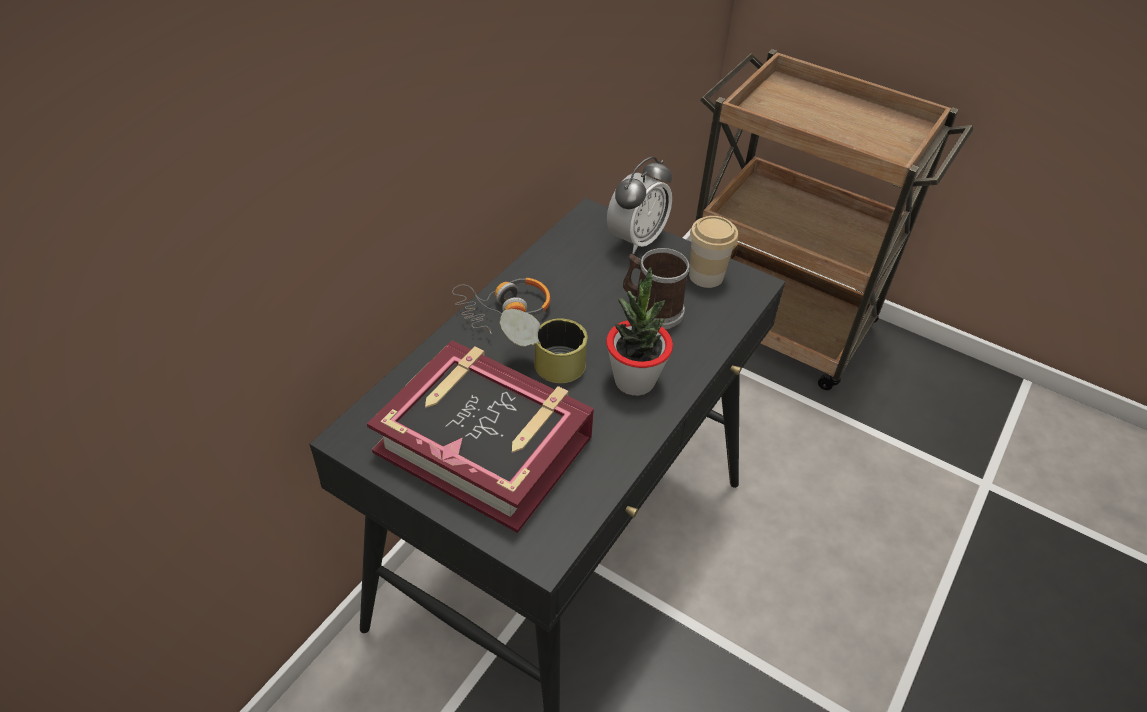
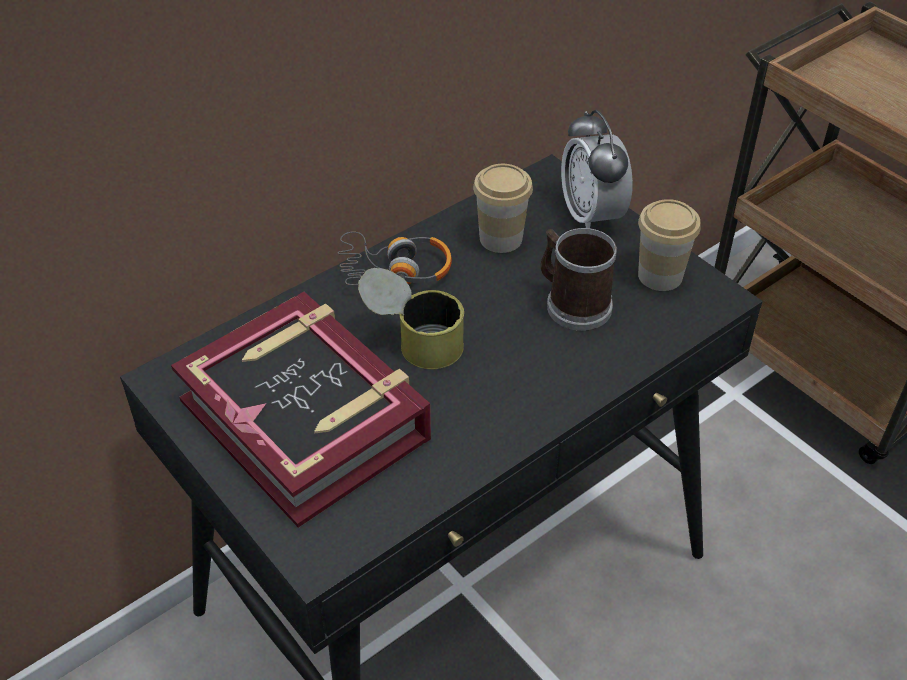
camera: 20 degrees right, 0 degrees up
potted plant [606,267,673,396] -> none
alarm clock [607,156,672,254] -> alarm clock turned 105 degrees clockwise [561,110,633,228]
none -> cup [473,164,533,253]

